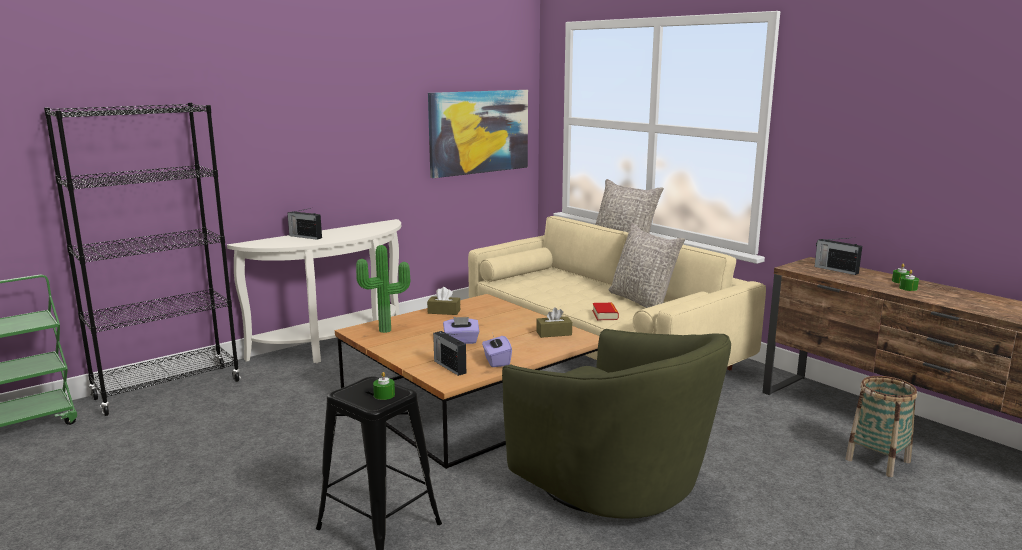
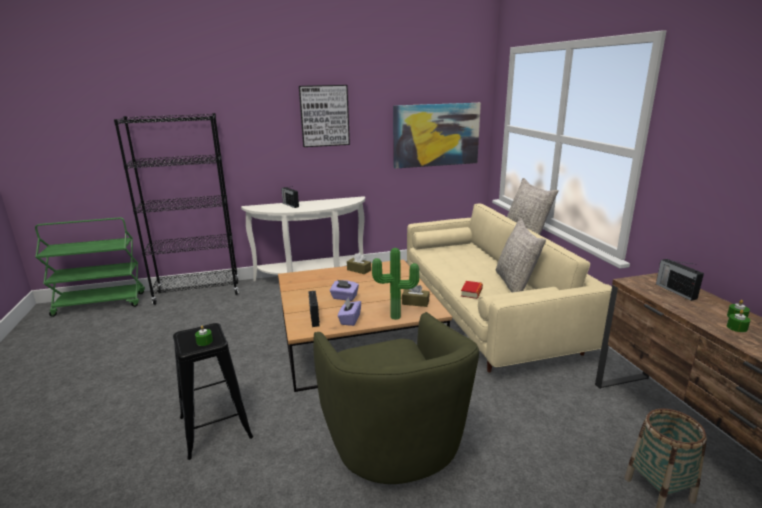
camera: 25 degrees right, 5 degrees up
potted plant [356,245,410,333] -> potted plant moved to [372,248,419,320]
none -> picture [299,85,350,147]

